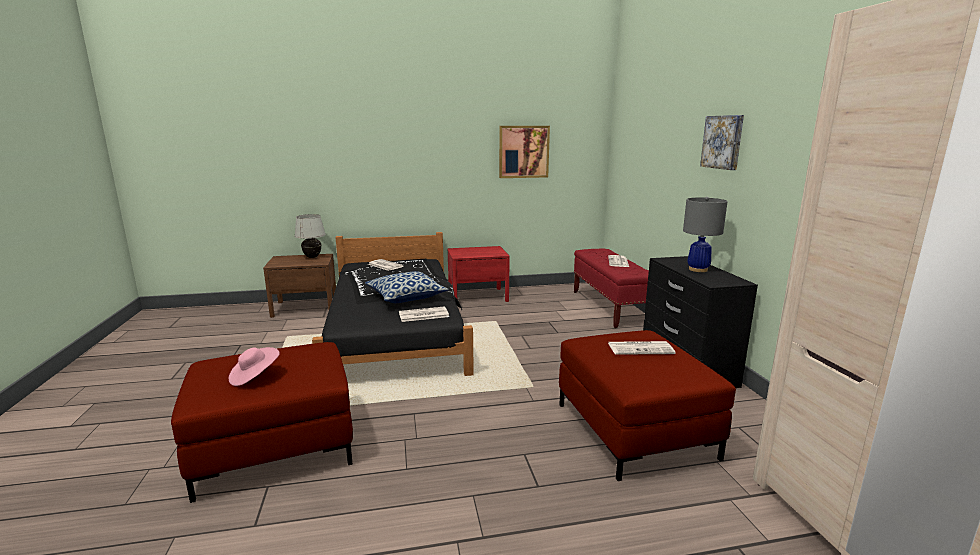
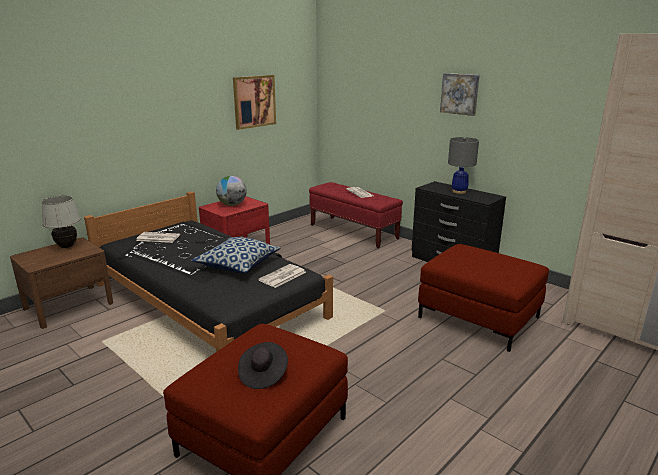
camera: 35 degrees left, 5 degrees up
pink hat [229,347,280,386] -> black hat [238,342,288,389]
newspaper [608,341,676,355] -> none
none -> globe [216,176,247,206]

